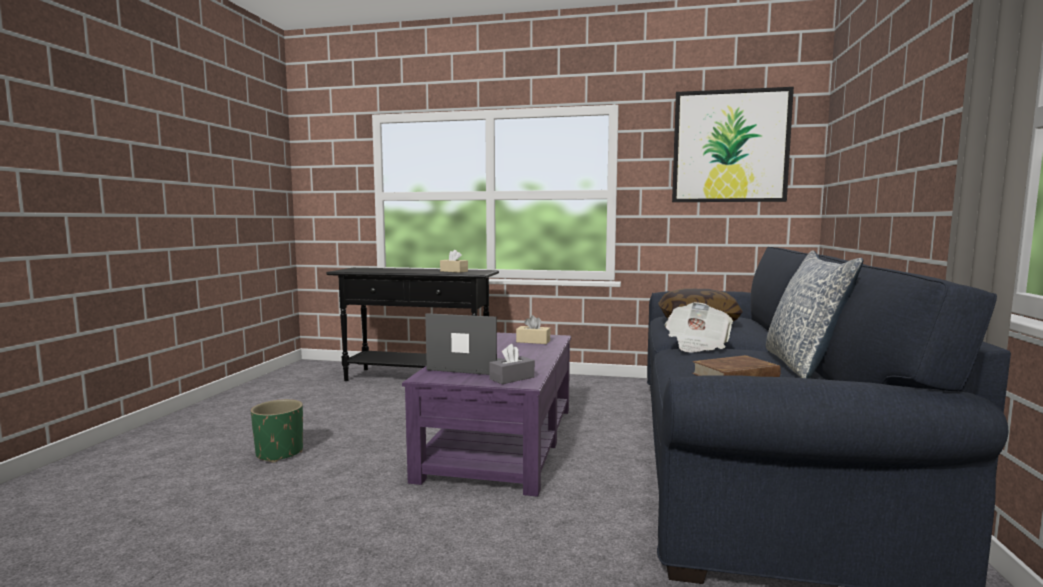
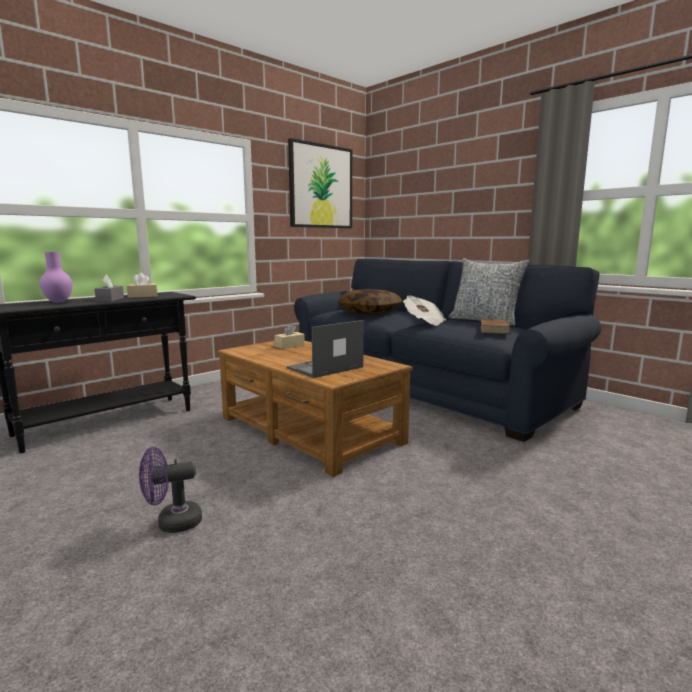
camera: 55 degrees left, 5 degrees up
green planter [251,399,303,463] -> purple fan [139,447,202,533]
purple coffee table [402,333,571,497] -> brown coffee table [217,341,413,477]
grey tissue box [490,344,535,384] -> grey tissue box moved to [94,275,124,302]
none -> purple vase [40,252,73,303]

